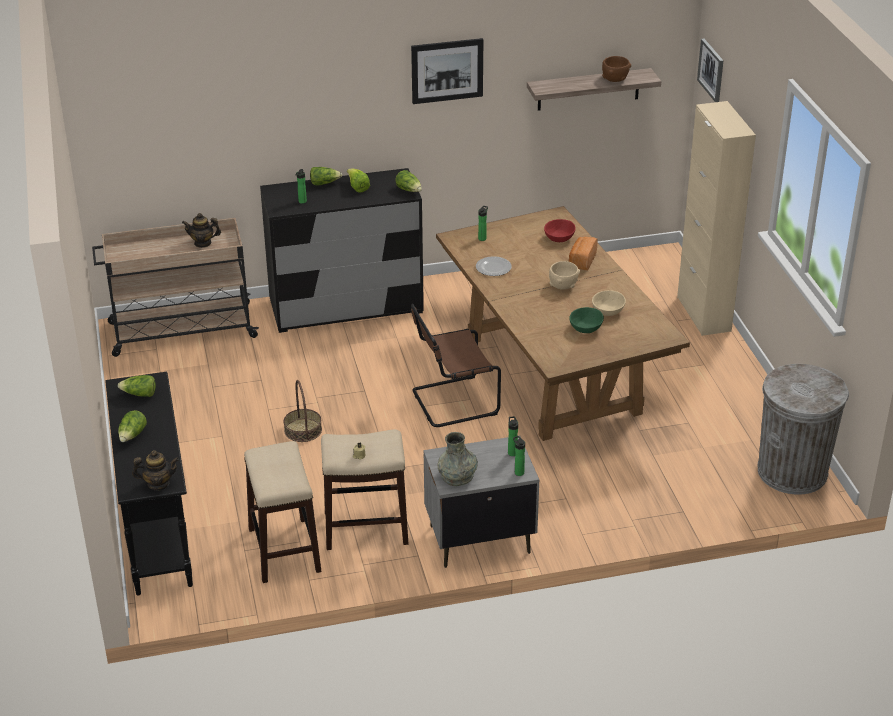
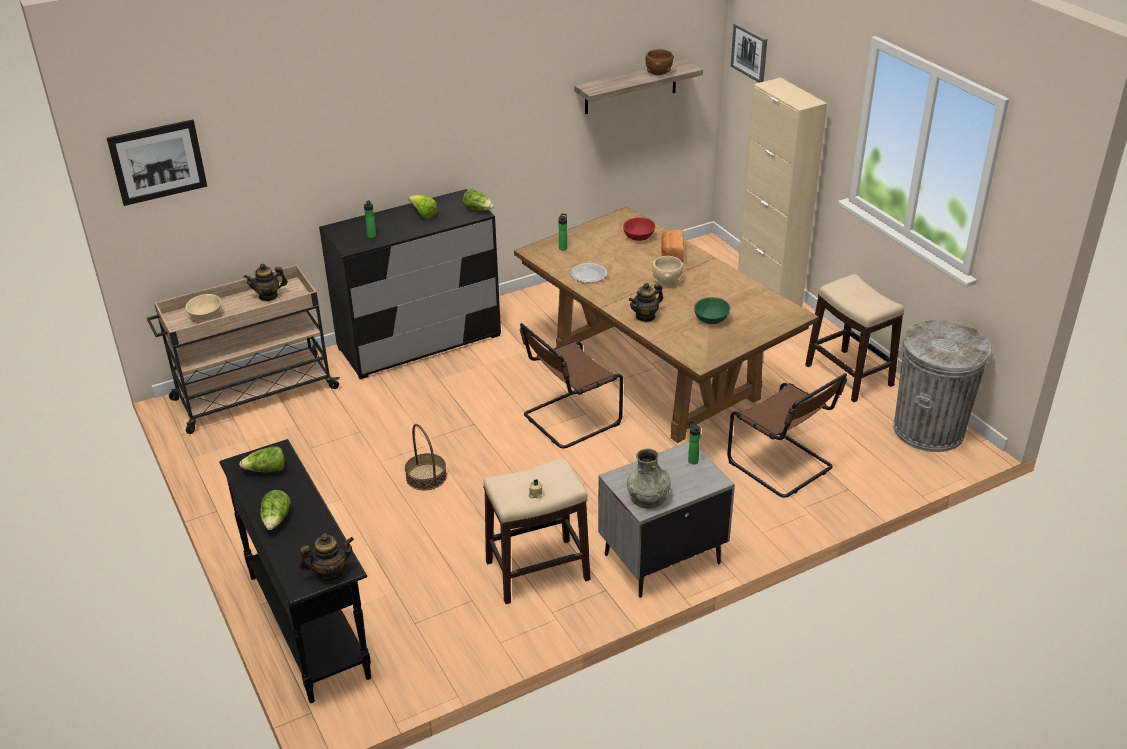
camera: 15 degrees left, 0 degrees up
stool [244,441,321,583] -> stool moved to [805,274,904,402]
lettuce [310,167,342,185] -> none
picture [411,38,483,104] -> picture moved to [107,120,207,206]
bottle [513,436,525,476] -> none
beige bowl [592,290,626,316] -> beige bowl moved to [186,294,221,320]
none -> teapot [629,283,663,322]
none -> brown chair [727,373,847,498]

